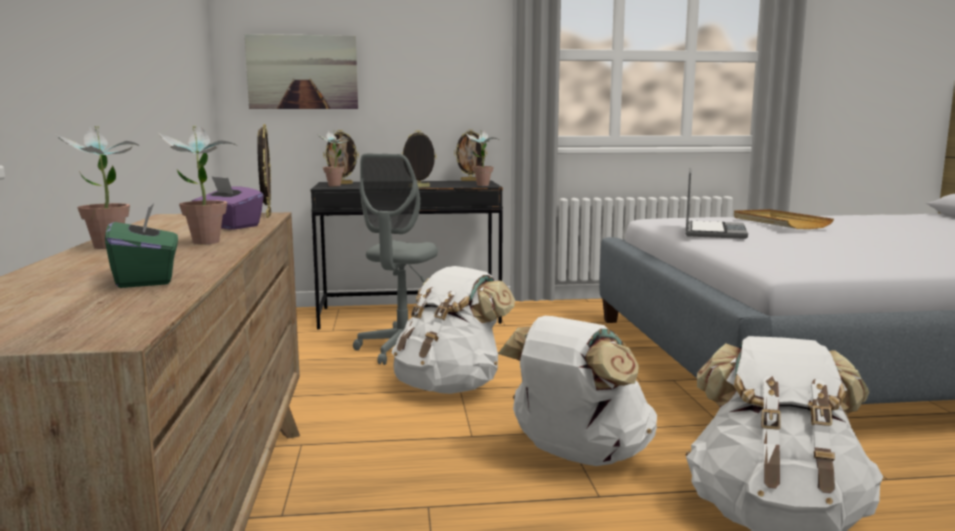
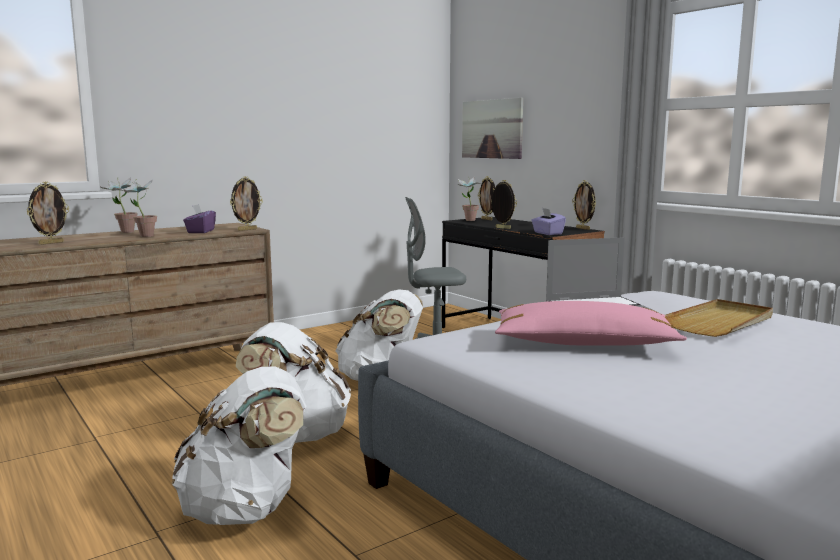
camera: 60 degrees right, 0 degrees up
green tissue box [105,203,178,288] -> picture frame [26,182,69,245]
potted plant [466,130,498,186] -> purple tissue box [531,208,566,235]
none -> pink pillow [495,301,687,346]

